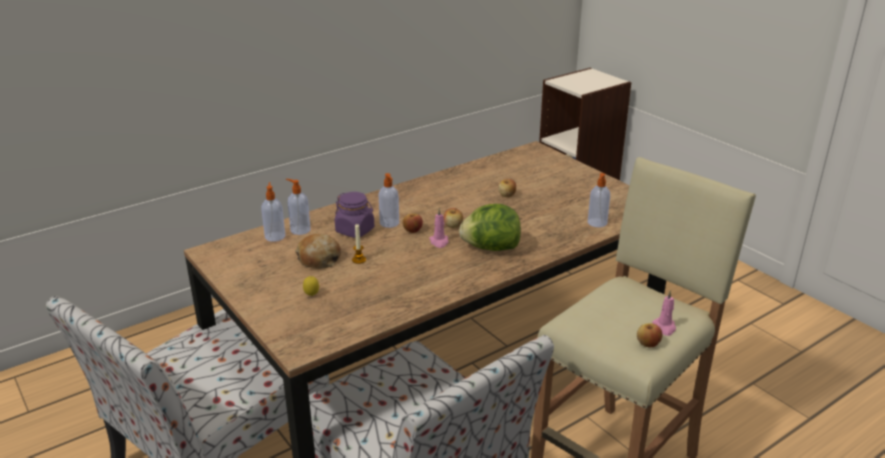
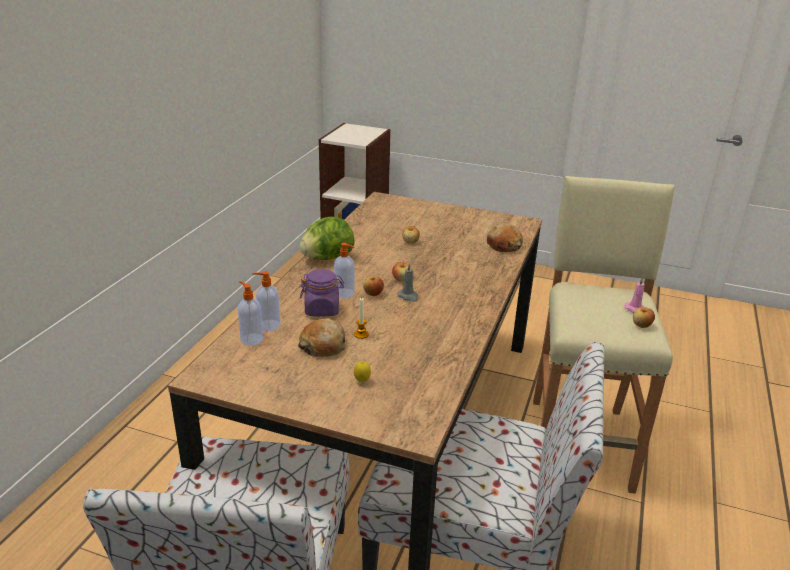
camera: 35 degrees left, 0 degrees up
pink candle [429,208,449,248] -> grey candle [397,263,418,302]
lettuce [459,204,521,251] -> lettuce moved to [300,216,355,260]
soap dispenser [588,173,610,227] -> bread [487,224,523,252]

